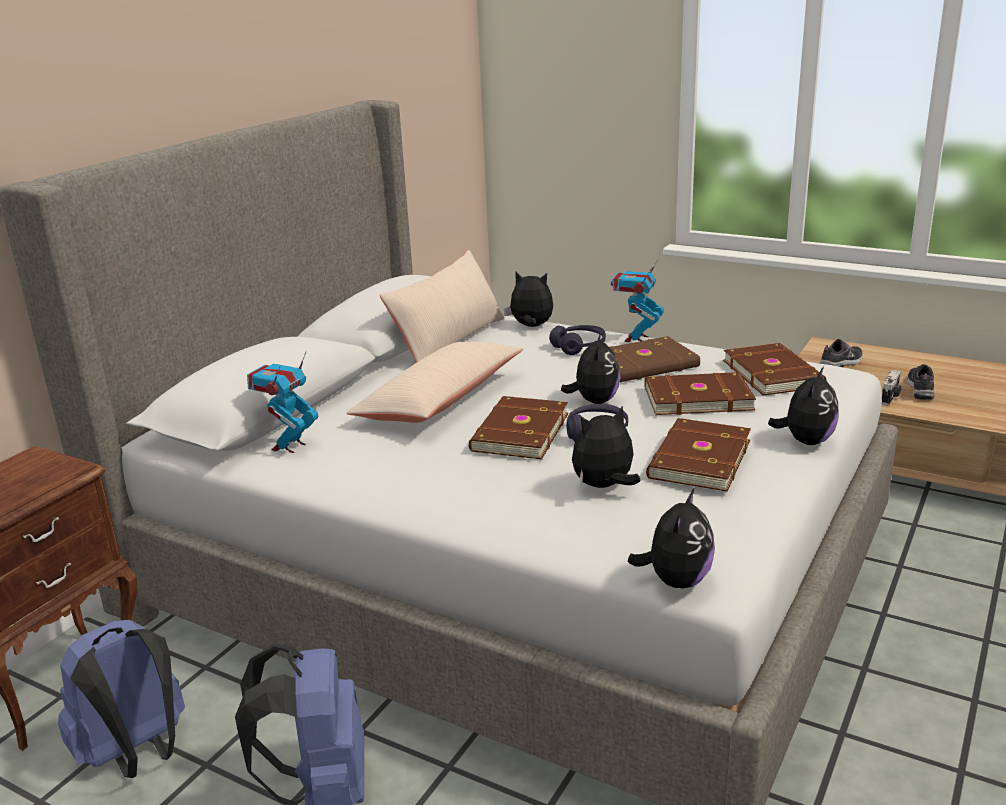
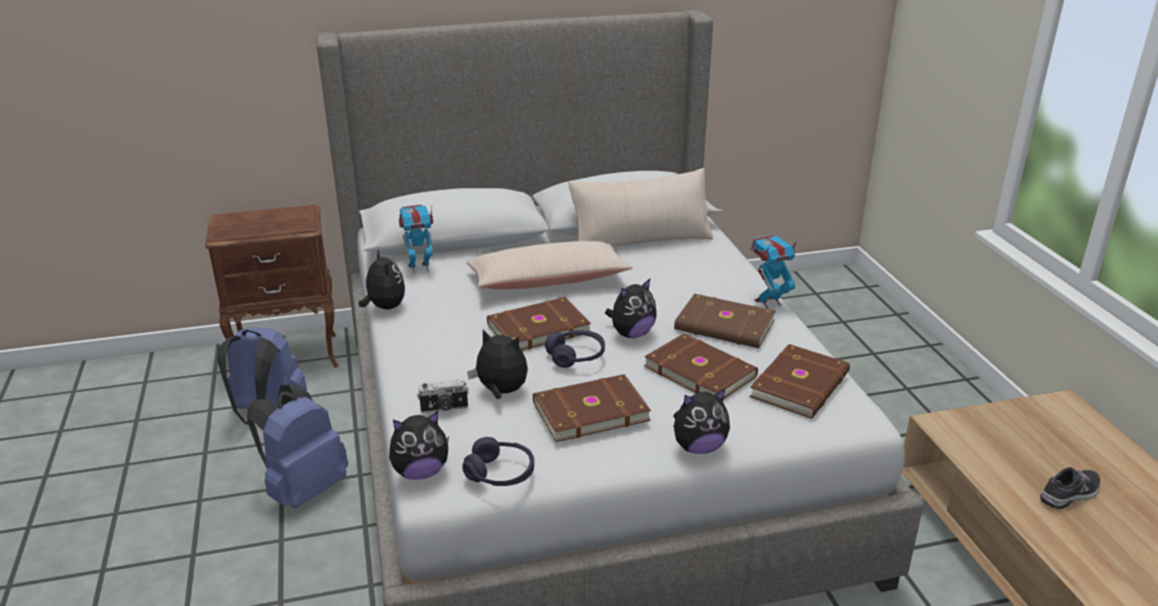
camera: 45 degrees right, 5 degrees up
plush toy [504,271,553,327] -> plush toy moved to [359,249,405,310]
purple headphones [549,325,606,355] -> purple headphones moved to [462,437,534,486]
shoe [820,339,863,367] -> none
camera [882,370,901,405] -> camera moved to [417,379,469,413]

